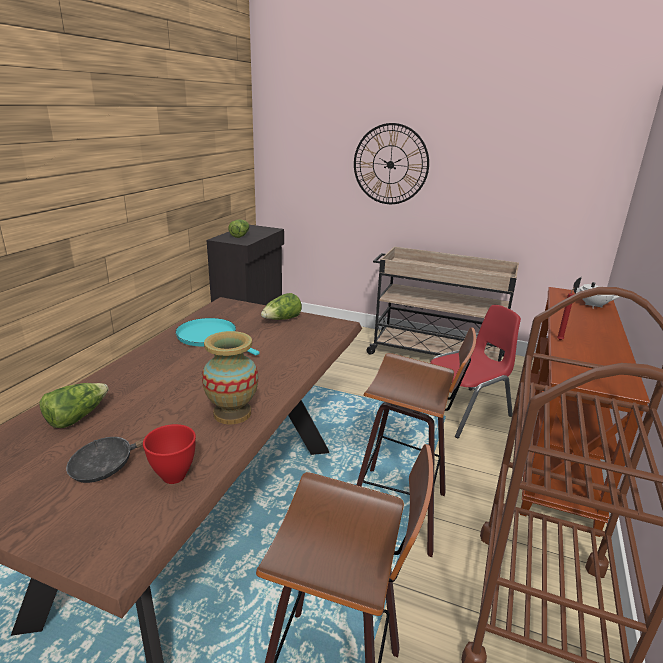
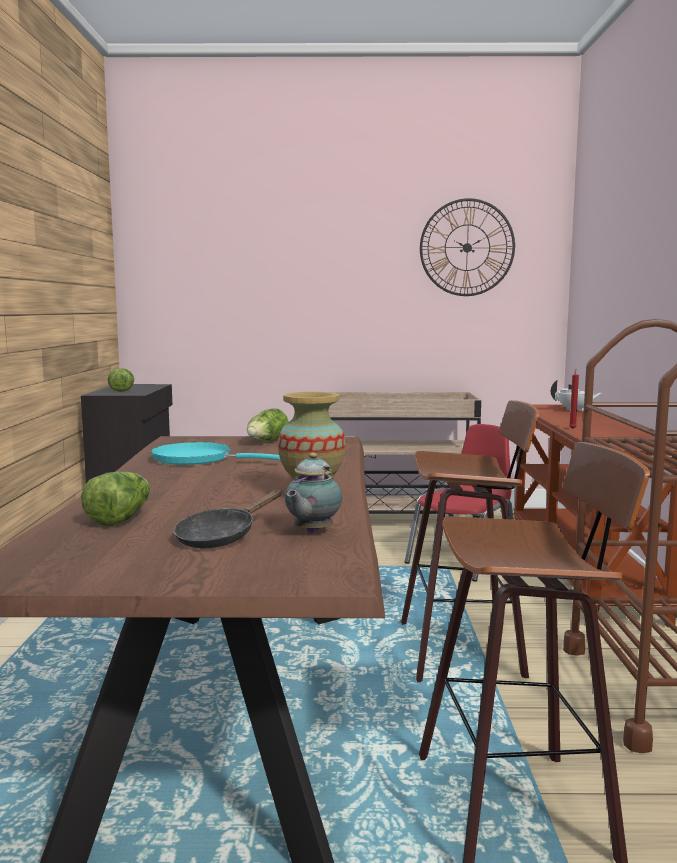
camera: 20 degrees left, 15 degrees down
red bowl [143,424,196,484] -> teapot [285,452,342,534]
wall clock [354,123,429,204] -> wall clock moved to [420,198,515,296]

